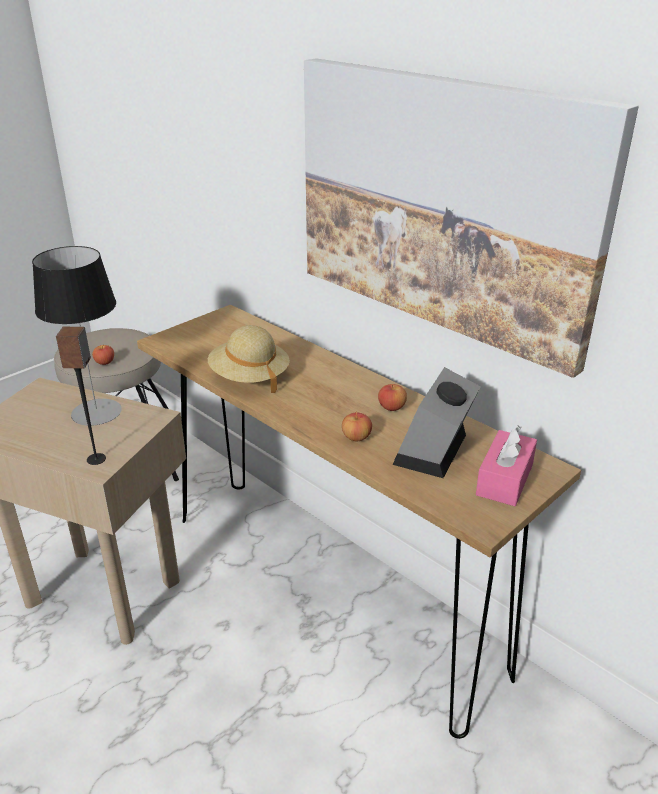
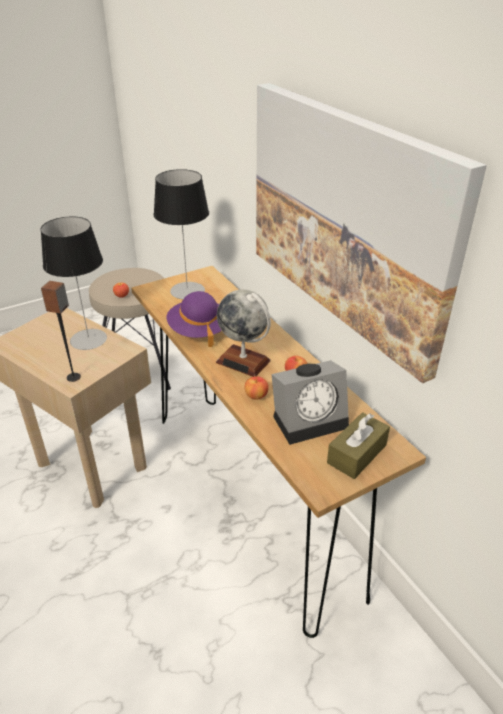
camera: 15 degrees right, 5 degrees up
beige hat [208,325,290,393] -> purple hat [167,291,222,347]
alarm clock [393,367,481,478] -> alarm clock turned 150 degrees counterclockwise [272,360,349,445]
pink tissue box [476,425,537,506] -> brown tissue box [327,412,390,479]
none -> table lamp [153,169,209,299]
none -> globe [216,289,271,377]

